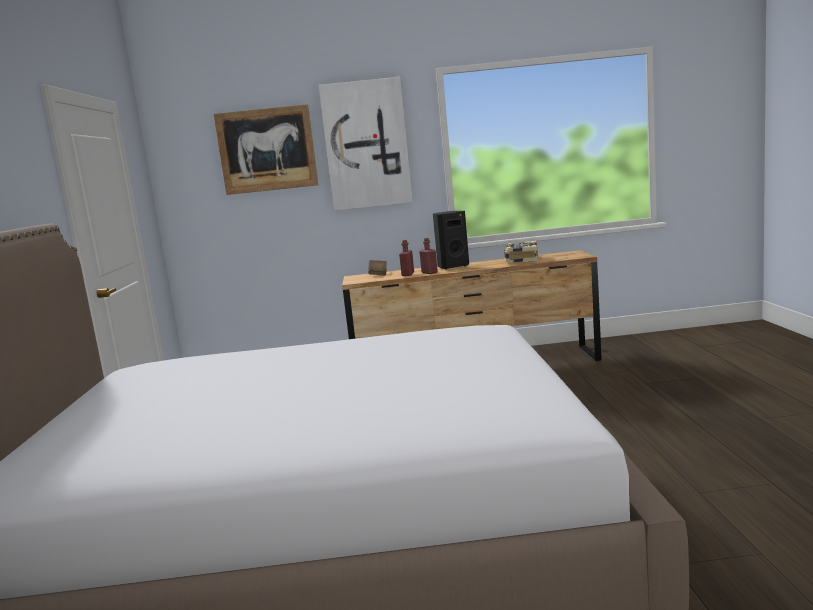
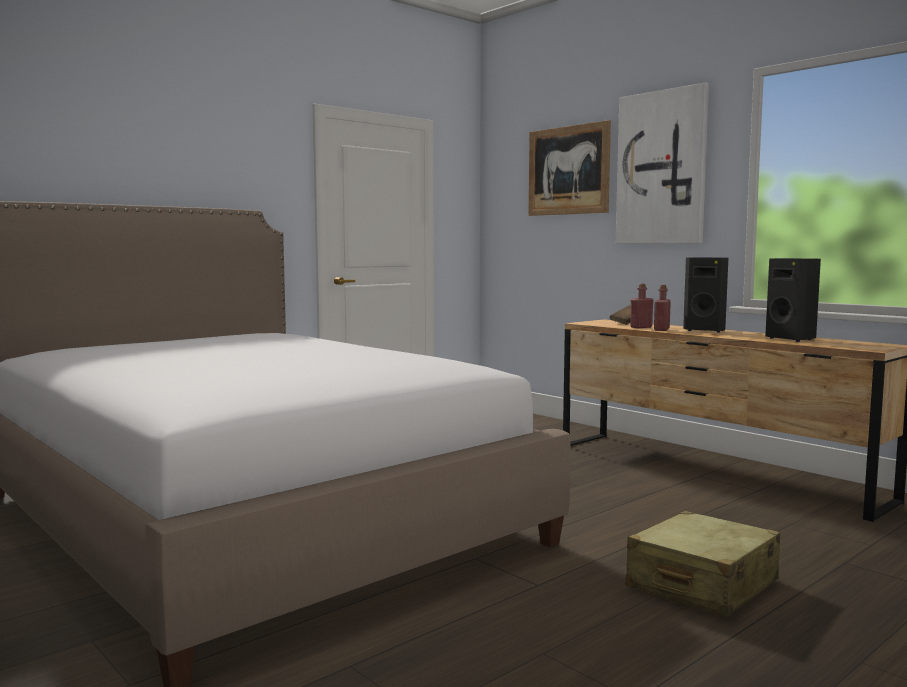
camera: 50 degrees right, 5 degrees down
book [504,241,538,264] -> black speaker [765,258,821,342]
none -> beige suitcase [626,511,780,617]

